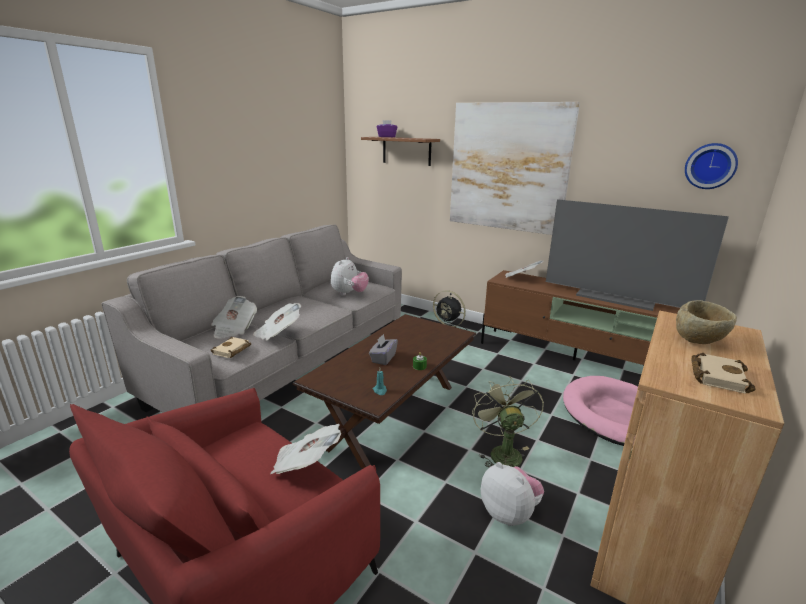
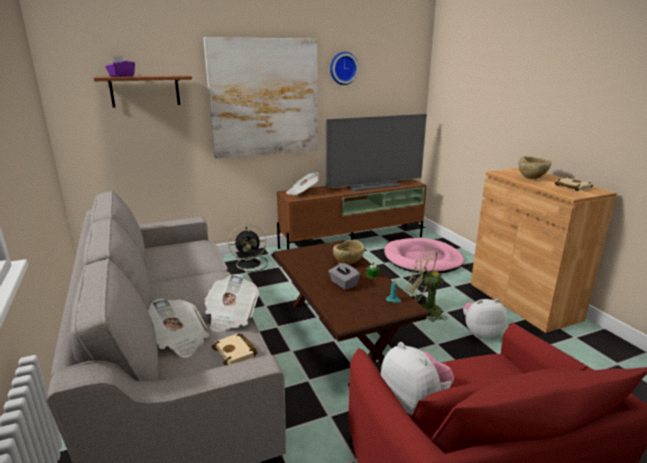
camera: 55 degrees left, 0 degrees up
newspaper [271,424,341,474] -> none
plush toy [331,257,369,296] -> plush toy moved to [381,342,454,415]
wall clock [685,143,738,189] -> wall clock moved to [330,52,359,85]
none -> beige bowl [333,240,365,264]

